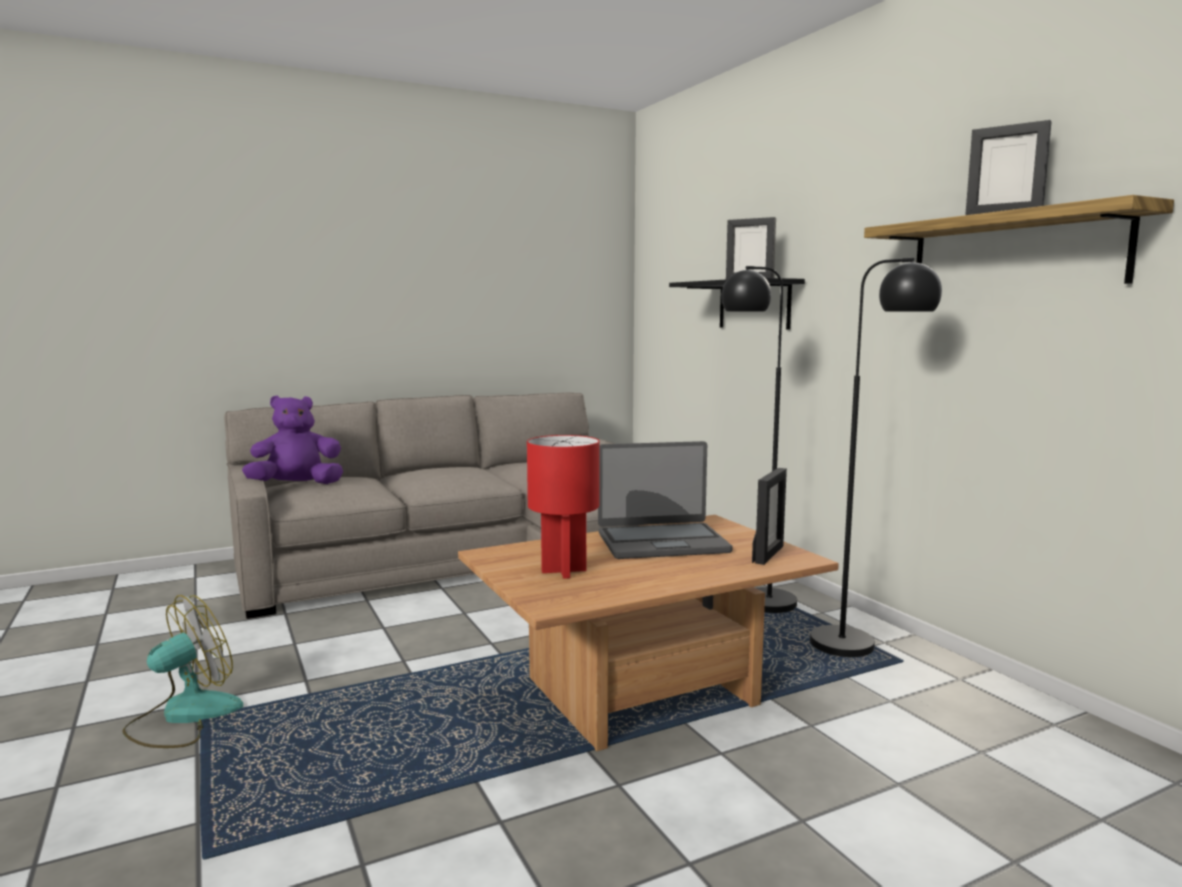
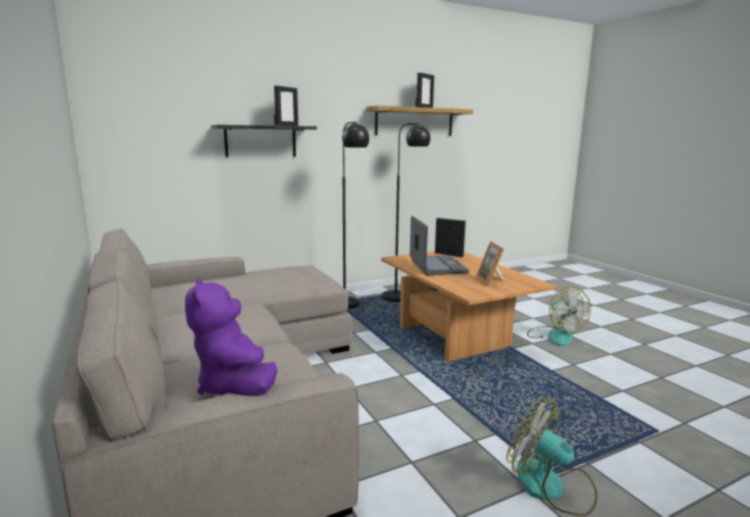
camera: 90 degrees left, 5 degrees up
red table lamp [527,435,600,579] -> picture frame [476,241,504,286]
none -> fan [527,286,591,346]

